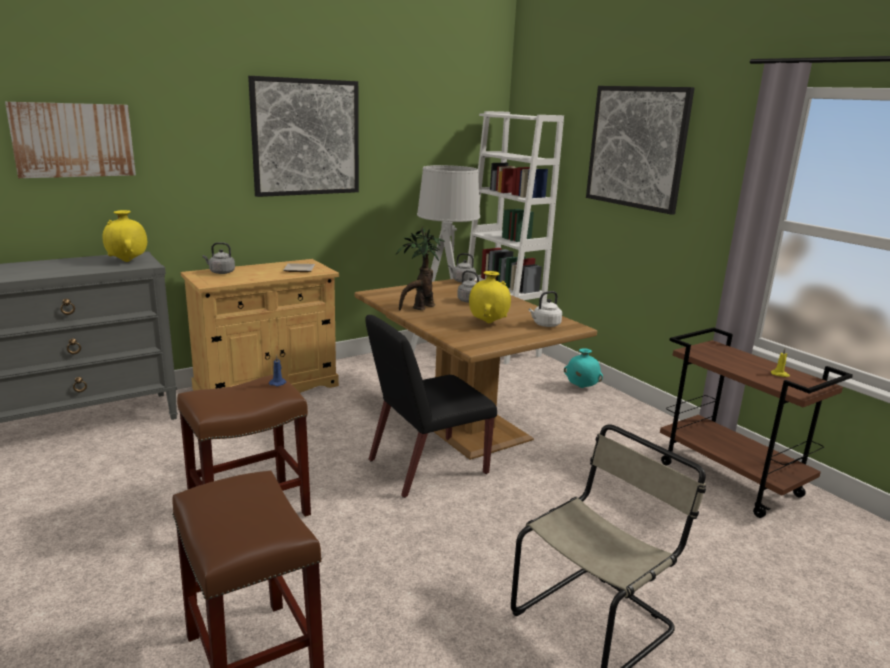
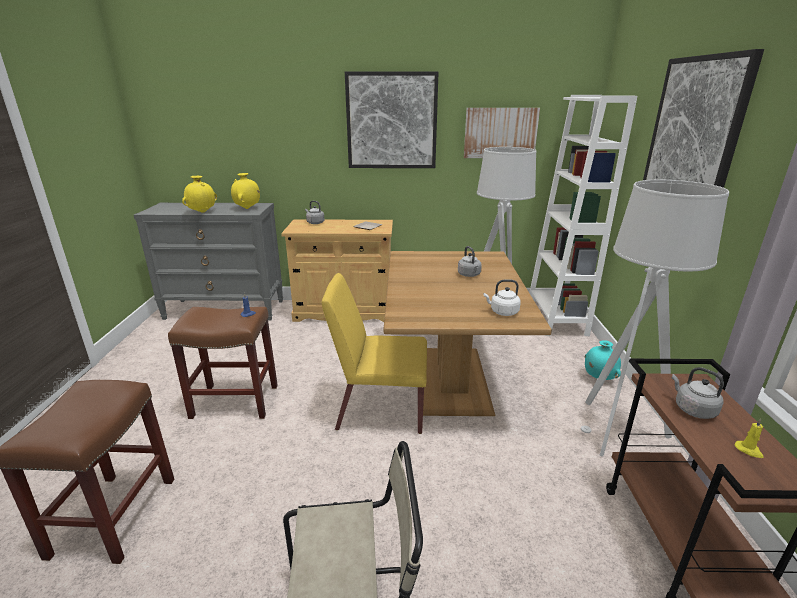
camera: 35 degrees right, 5 degrees up
picture [5,102,136,178] -> picture moved to [464,108,540,158]
black chair [365,315,497,498] -> yellow chair [322,273,427,434]
potted plant [396,227,445,310] -> none
grey kettle [448,253,476,283] -> grey kettle moved to [672,367,724,419]
yellow vase [469,271,511,323] -> yellow vase moved to [182,176,217,213]
none -> grey floor lamp [581,180,729,457]

